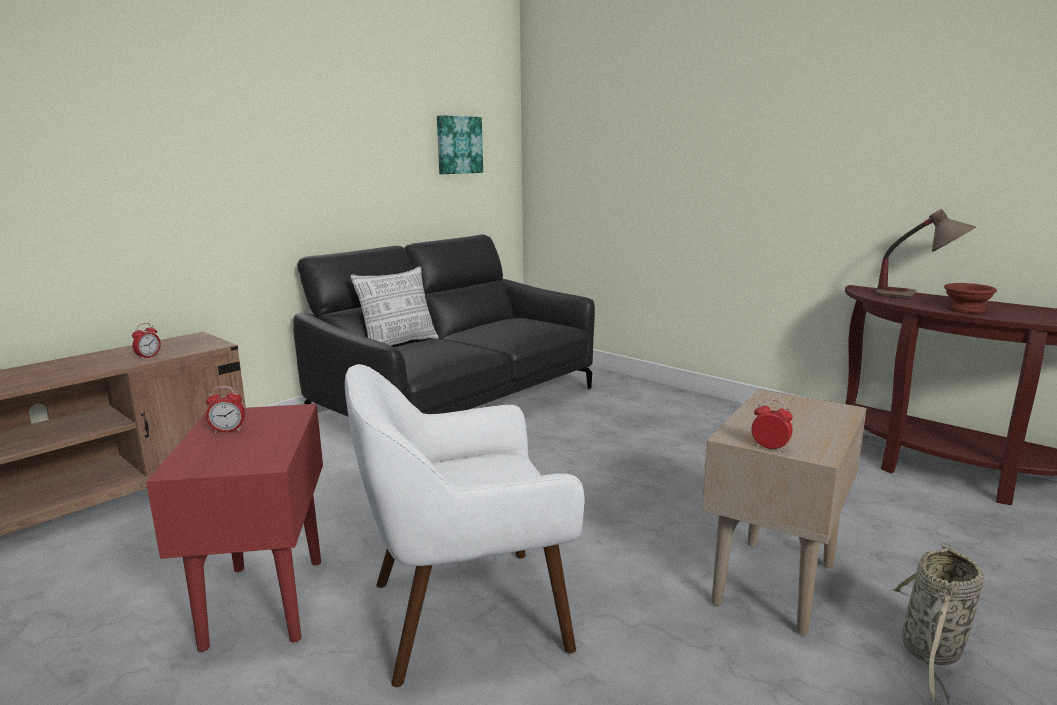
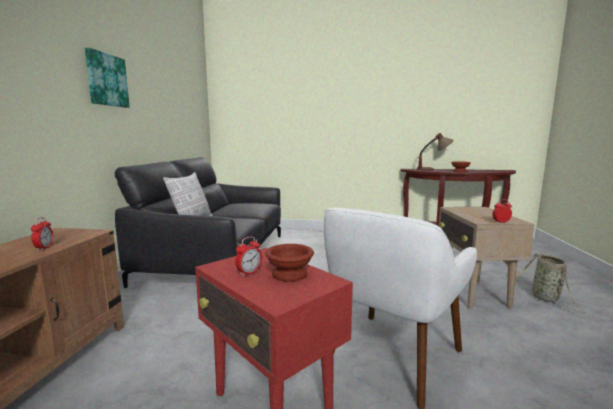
camera: 35 degrees left, 5 degrees down
picture [437,115,483,174] -> picture moved to [85,48,130,108]
none -> brown bowl [265,244,314,282]

